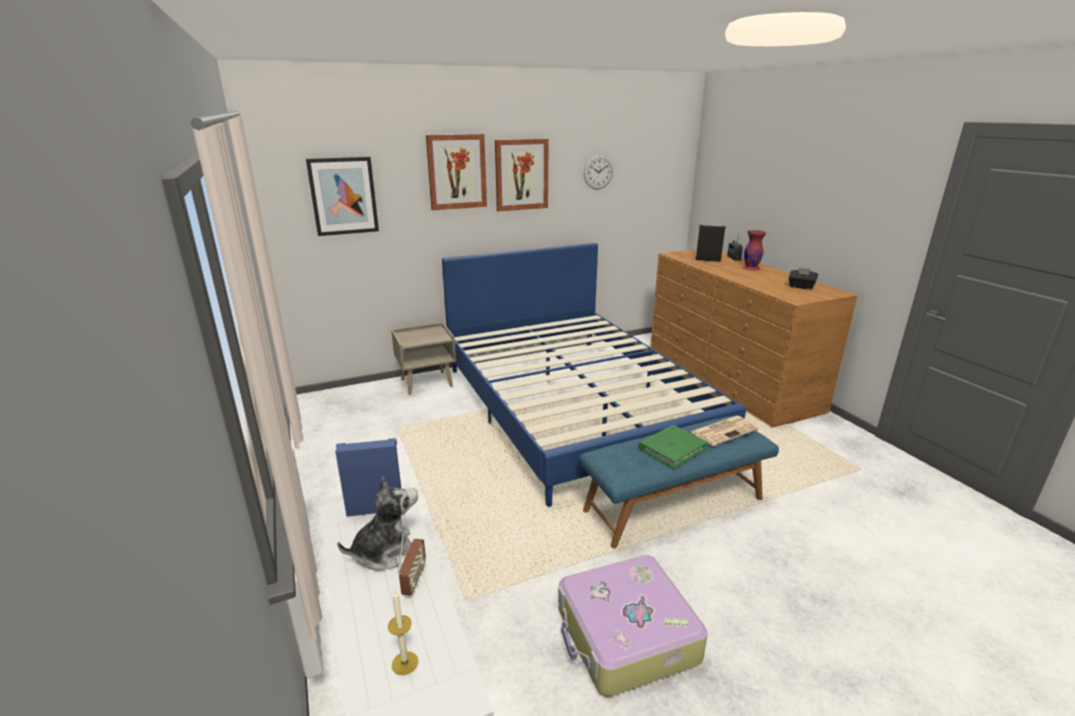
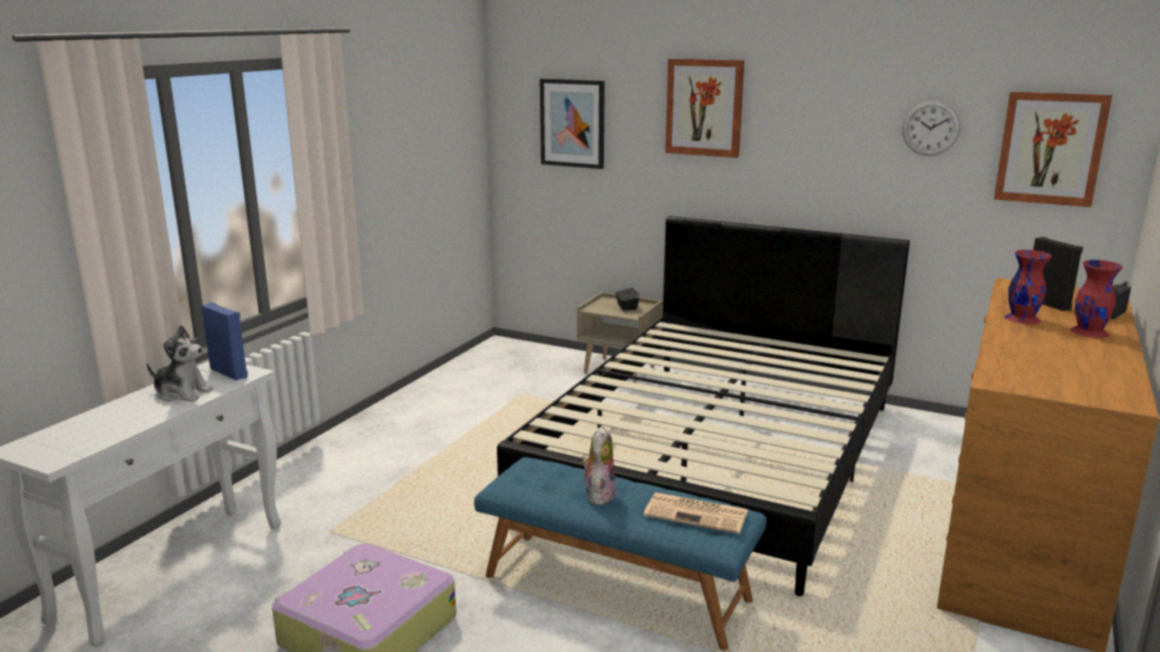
camera: 50 degrees right, 5 degrees down
candle [388,591,418,675] -> none
radio [397,532,426,595] -> none
blue bed [442,243,746,507] -> black bed [497,216,910,596]
picture [495,139,549,211] -> picture moved to [994,91,1112,207]
green book [638,425,708,469] -> plush toy [582,426,616,505]
black tissue box [789,268,818,290] -> black tissue box moved to [615,286,639,311]
none -> red vase [1004,250,1052,324]

